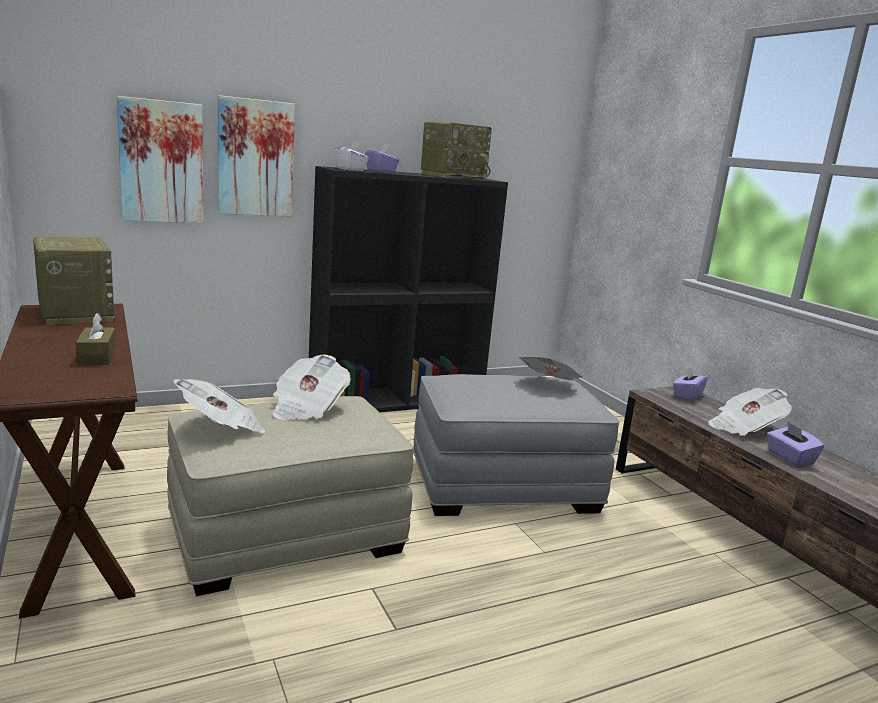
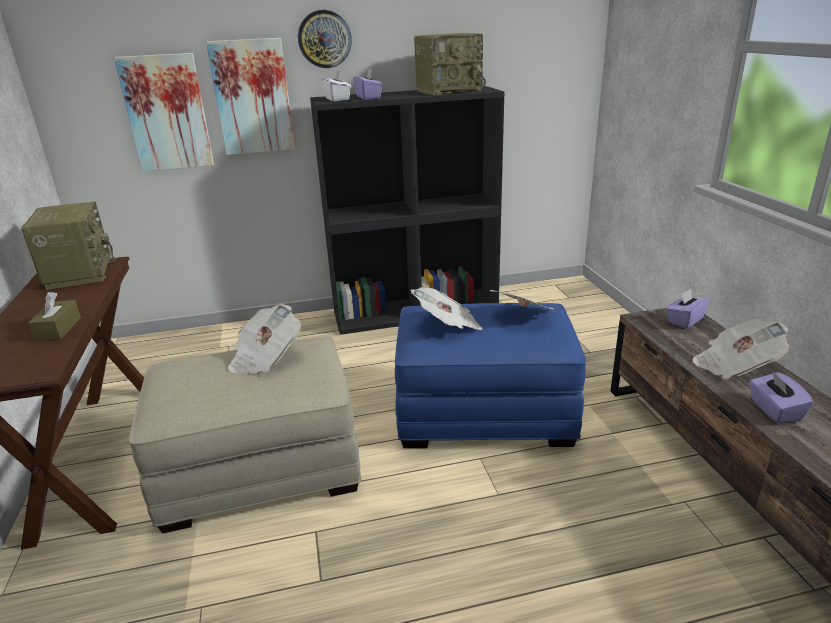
camera: 15 degrees right, 10 degrees up
newspaper [174,379,265,433] -> newspaper moved to [411,287,483,330]
grey ottoman [413,374,619,516] -> blue ottoman [395,303,586,448]
none -> wall clock [298,10,352,68]

